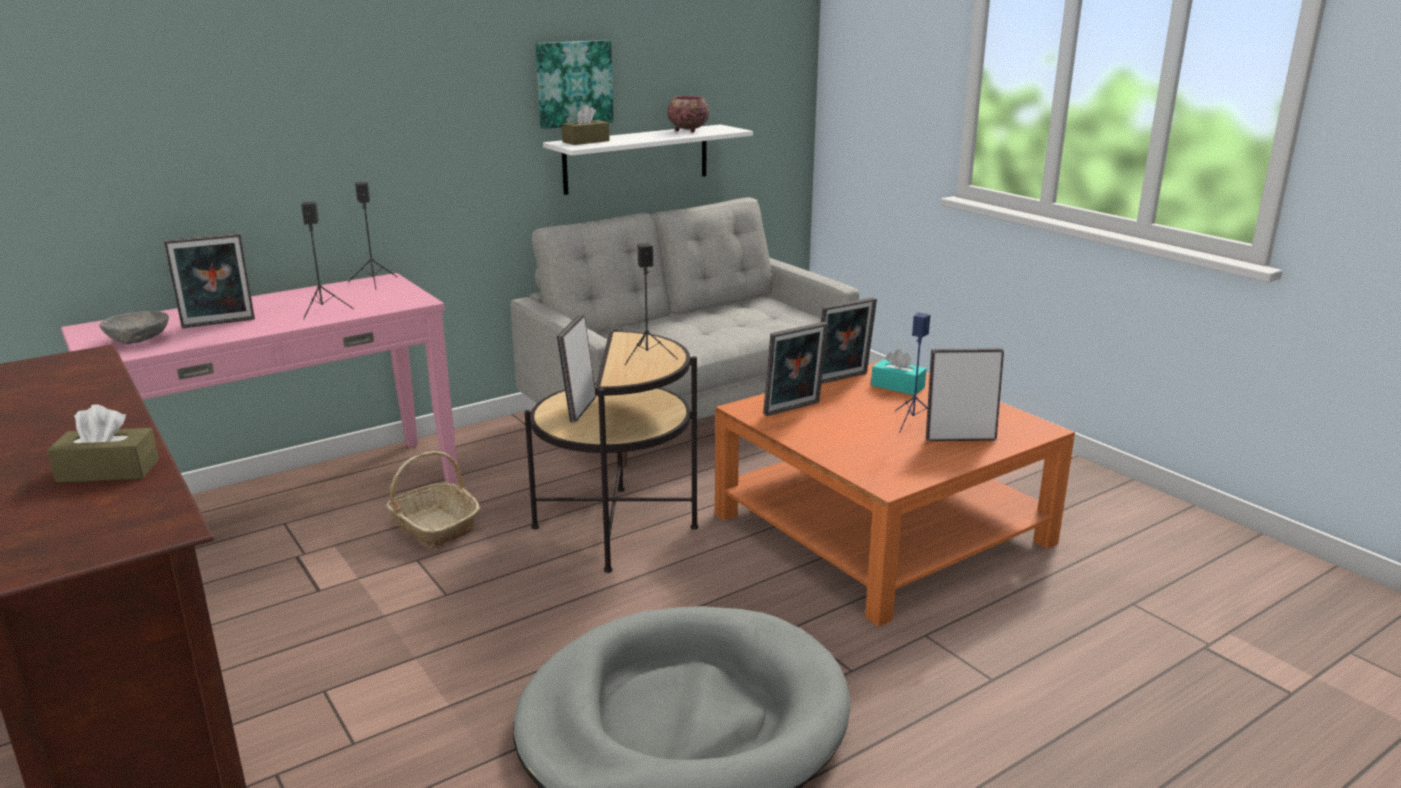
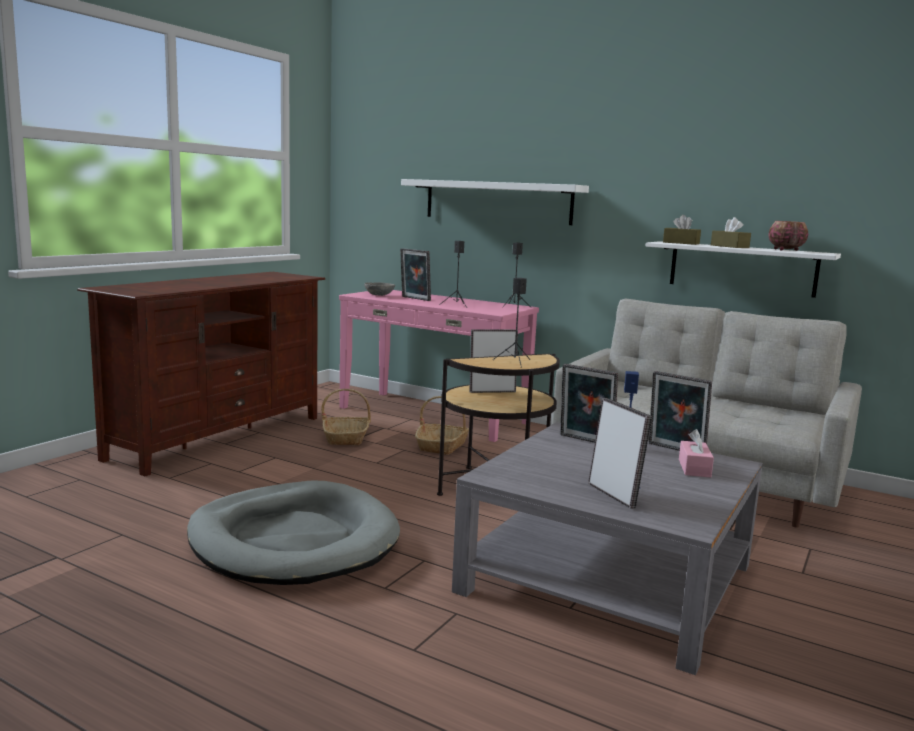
camera: 65 degrees right, 10 degrees down
brown tissue box [47,404,159,483] -> brown tissue box moved to [711,217,751,248]
picture [536,40,614,129] -> none
orange coffee table [715,361,1075,627] -> grey coffee table [452,422,763,675]
turquoise tissue box [871,349,926,395] -> pink tissue box [679,429,714,478]
none -> basket [321,389,371,445]
none -> white shelf [401,179,589,225]

